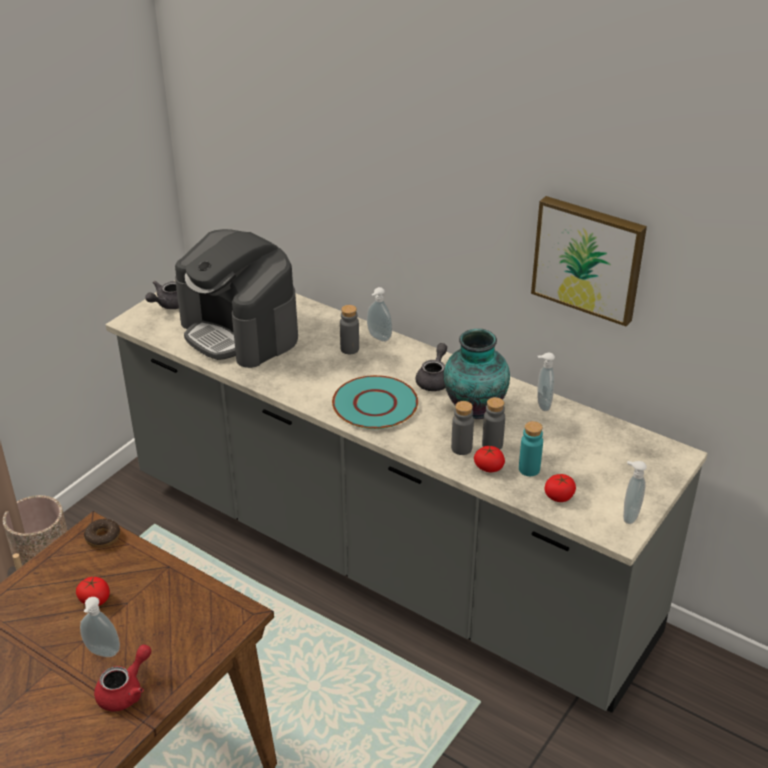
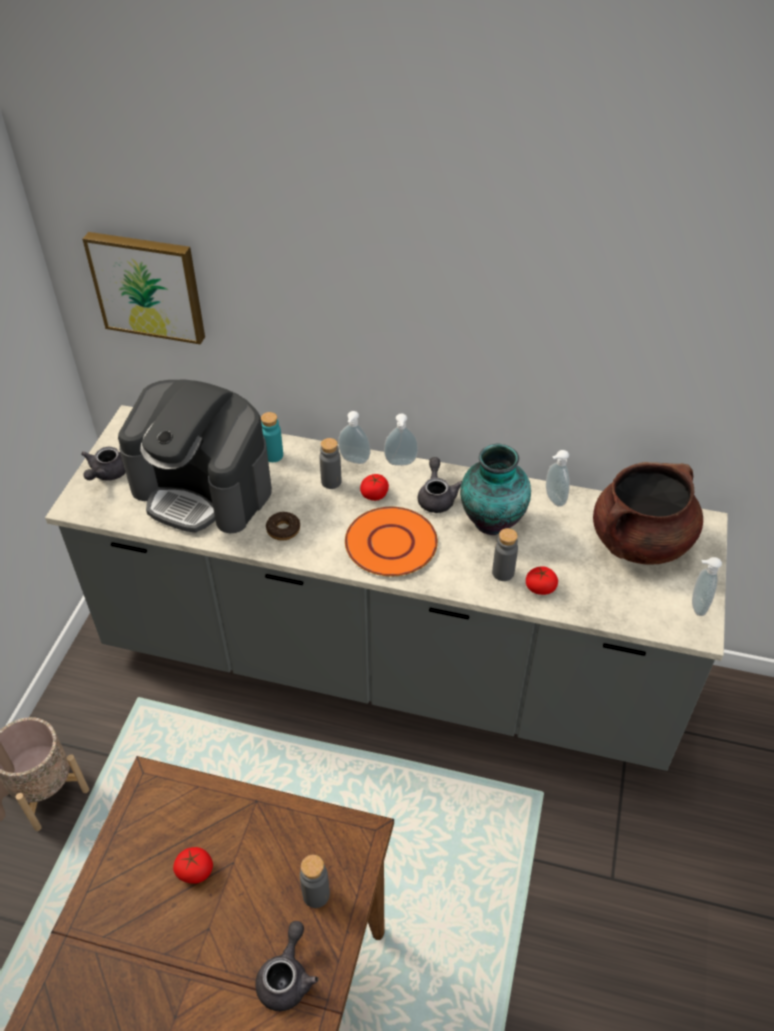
camera: 20 degrees left, 10 degrees up
soap dispenser [80,597,120,657] -> soap dispenser moved to [384,413,418,466]
donut [84,519,120,548] -> donut moved to [266,512,300,540]
red teapot [94,645,151,711] -> grey teapot [255,921,318,1011]
turquoise plate [332,375,418,429] -> orange plate [345,507,438,576]
grey bottle [482,397,505,449] -> grey bottle moved to [300,855,330,908]
turquoise bottle [519,421,543,476] -> turquoise bottle moved to [261,412,283,462]
picture [531,196,647,326] -> picture moved to [83,232,205,345]
tomato [544,474,576,502] -> tomato moved to [360,474,389,501]
none -> brown cooking pot [593,462,703,565]

